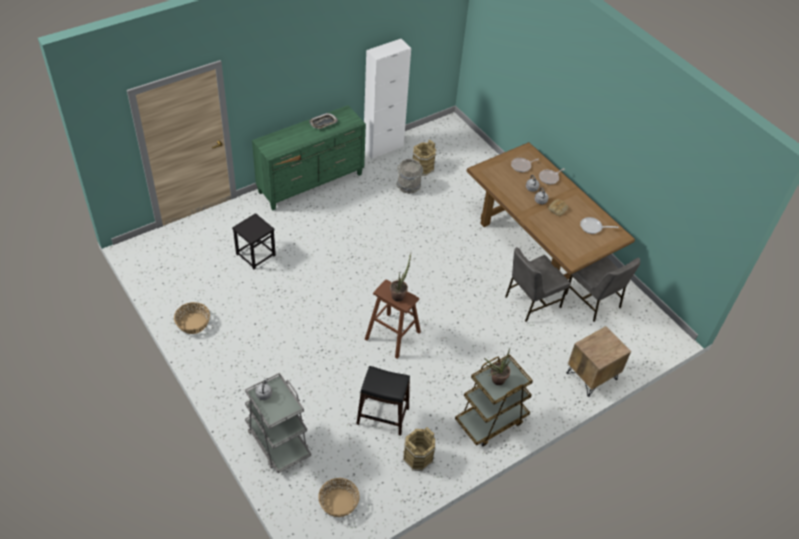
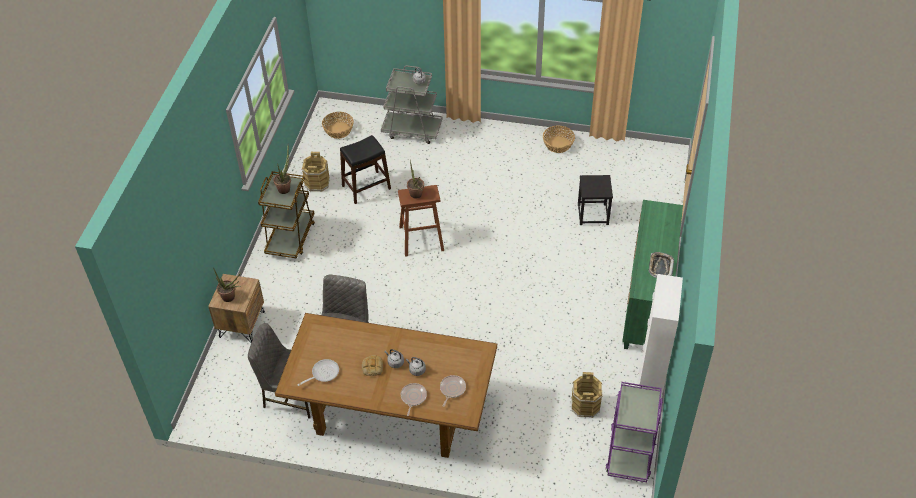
camera: 140 degrees right, 0 degrees up
grey bucket [396,159,423,194] -> none
none -> potted plant [213,267,241,302]
none -> purple cart [606,382,663,482]

